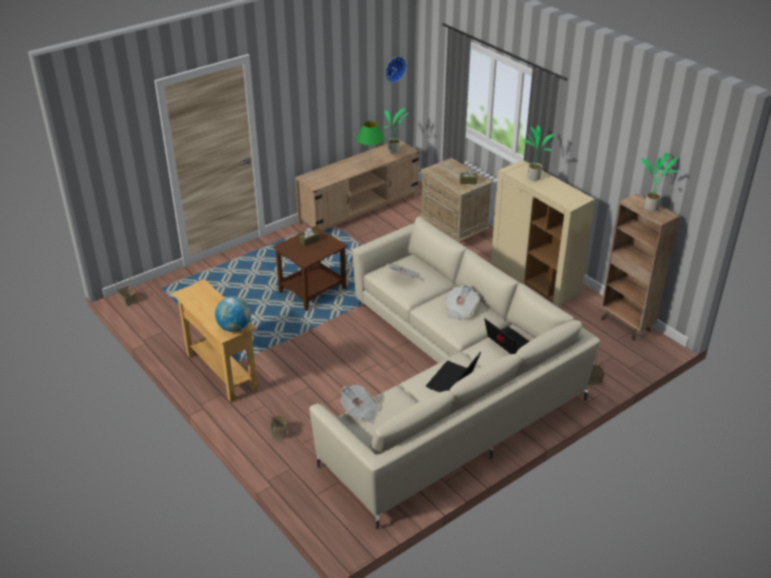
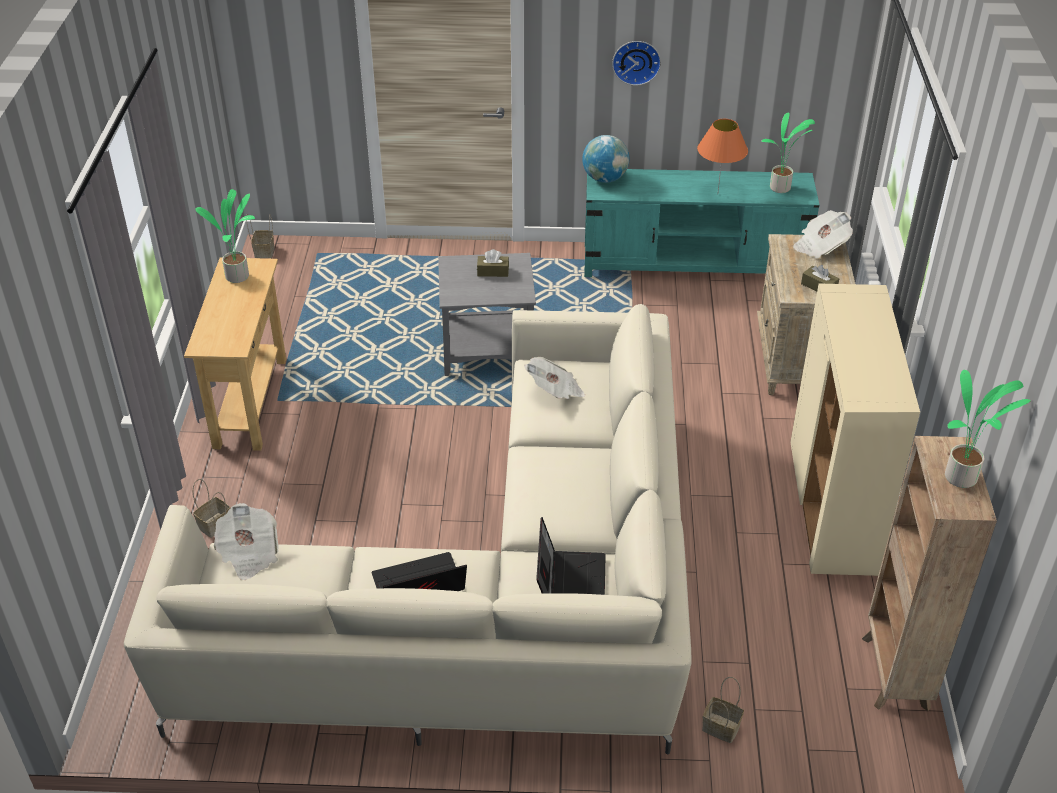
camera: 40 degrees right, 5 degrees up
globe [215,296,251,332] -> globe moved to [582,135,629,183]
brown side table [273,226,348,311] -> grey side table [438,253,536,376]
beige tv stand [295,140,419,230] -> turquoise tv stand [584,169,820,277]
green table lamp [356,121,384,165] -> orange table lamp [697,119,748,195]
wall clock [385,57,406,83] -> wall clock moved to [612,41,661,86]
newspaper [446,285,479,319] -> newspaper moved to [793,210,853,259]
potted plant [524,126,555,181] -> potted plant moved to [195,189,255,283]

